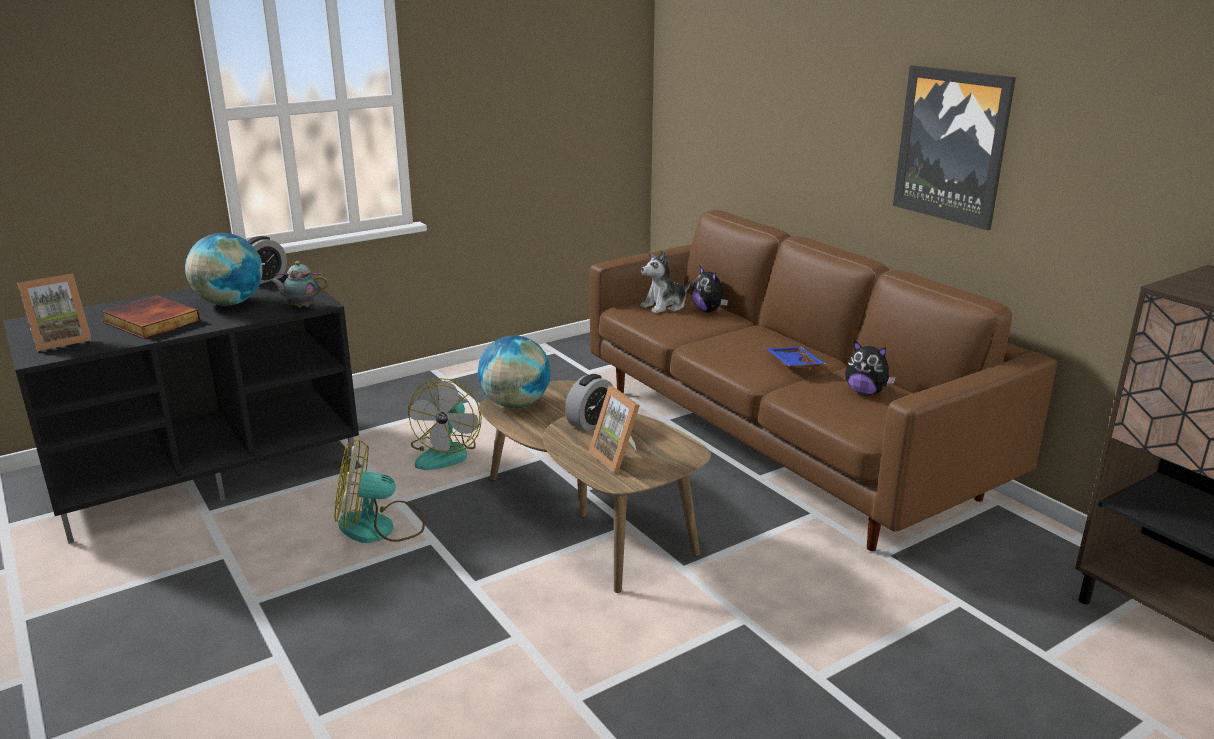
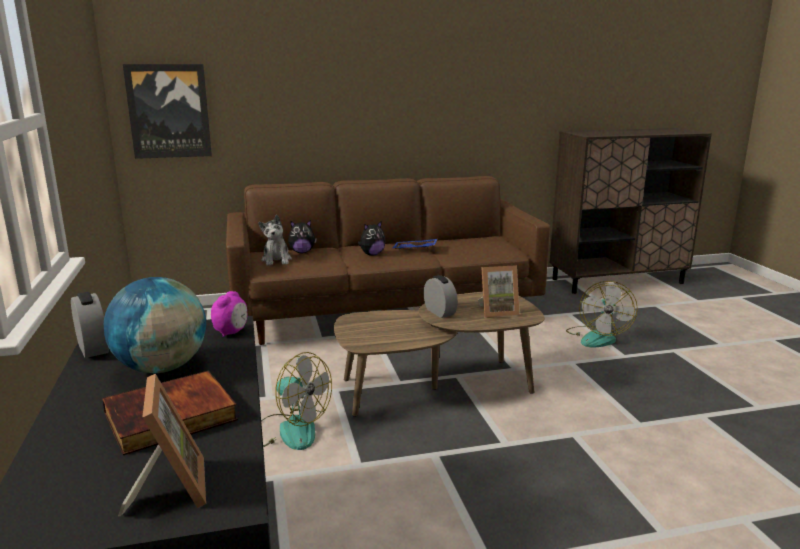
camera: 70 degrees left, 5 degrees down
teapot [270,261,328,308] -> alarm clock [211,291,248,337]
fan [335,439,425,543] -> fan moved to [566,281,638,347]
globe [478,335,551,408] -> none
plush toy [845,340,896,396] -> plush toy moved to [358,222,386,256]
picture [893,65,1016,230] -> picture moved to [123,64,212,159]

